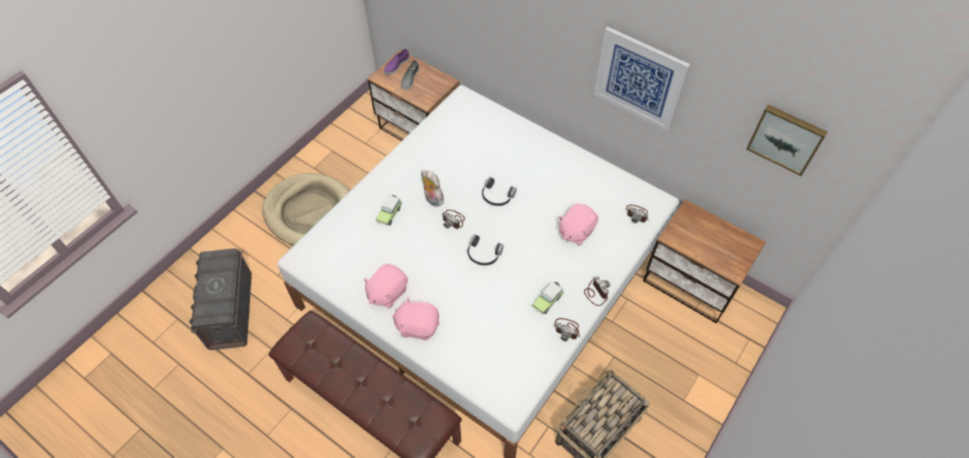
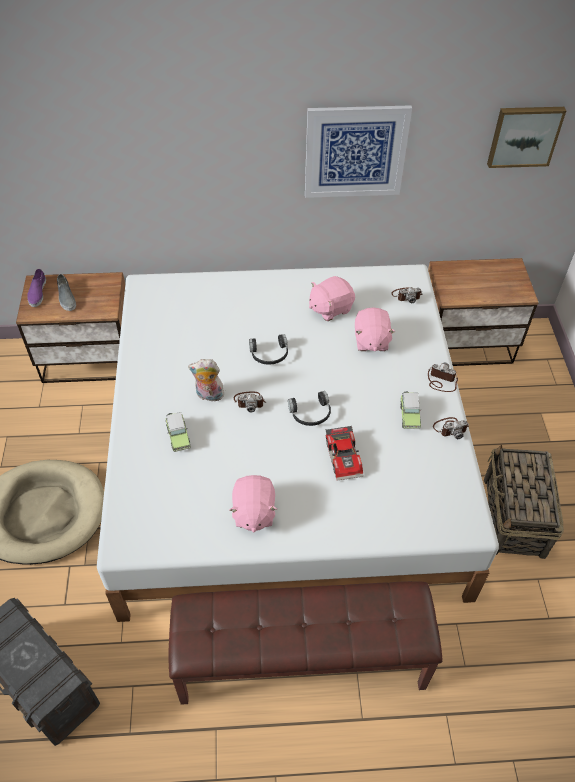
camera: 40 degrees left, 5 degrees down
pink plush toy [392,296,440,340] -> pink plush toy moved to [309,276,355,321]
none -> toy car [326,426,363,481]

